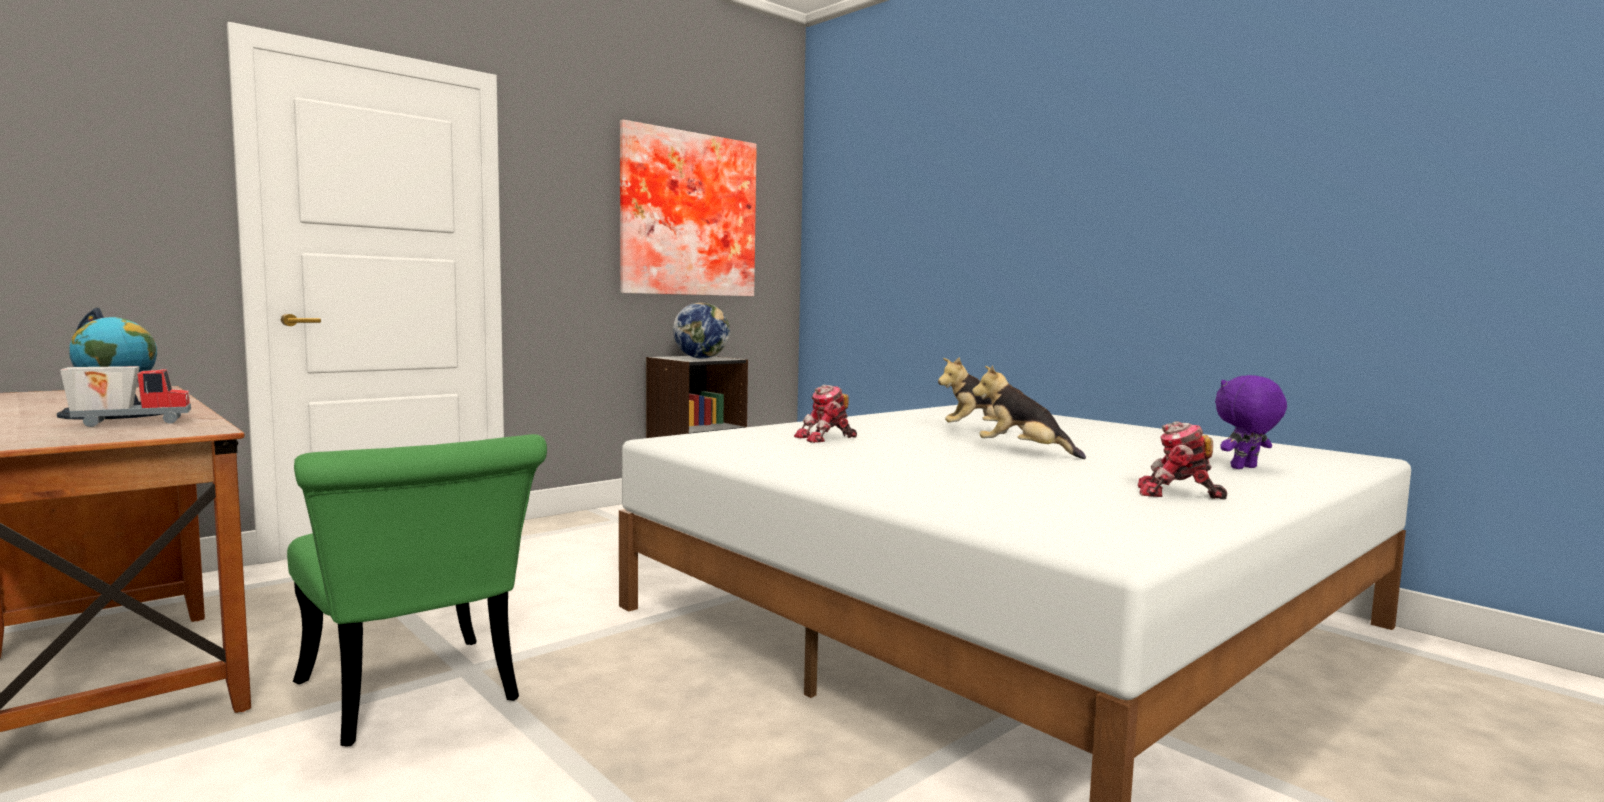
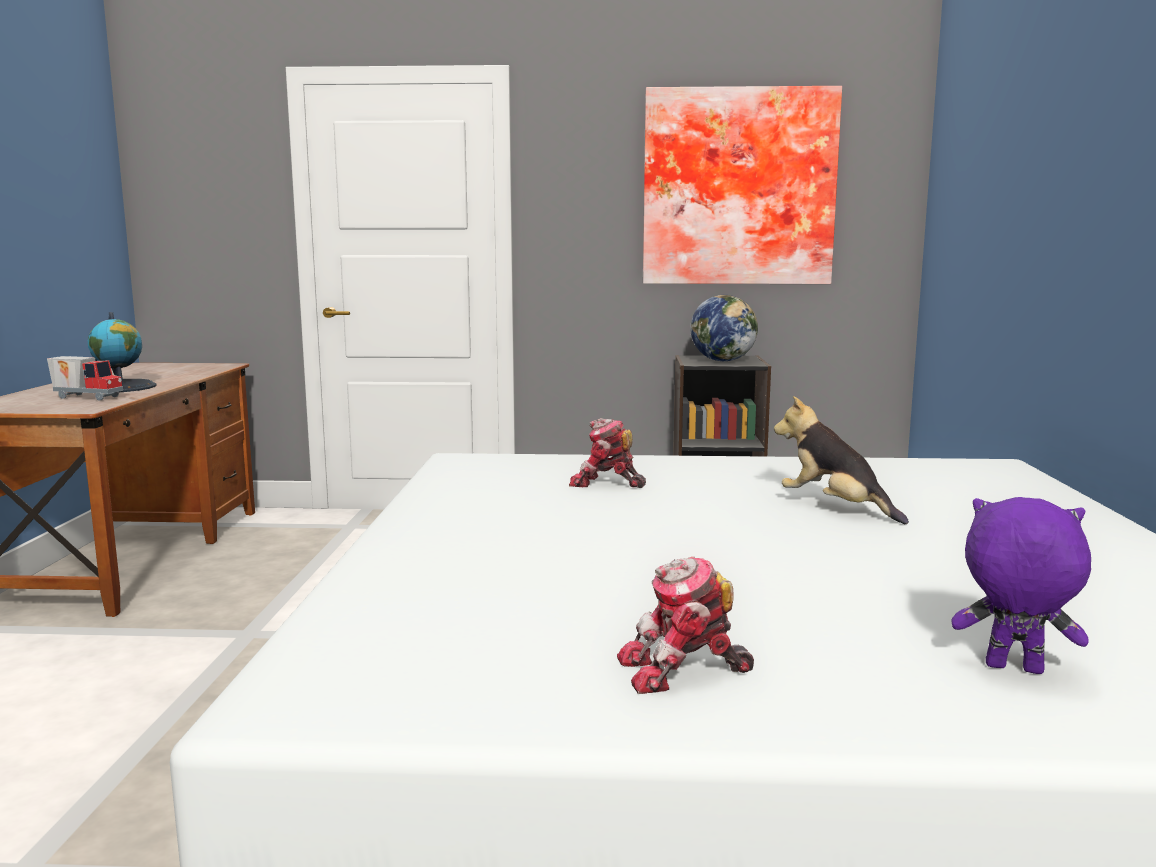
camera: 45 degrees right, 5 degrees up
green chair [287,434,547,747] -> none
plush toy [972,365,1086,459] -> none
toy robot [1138,421,1227,500] -> toy robot turned 75 degrees counterclockwise [617,557,754,694]

